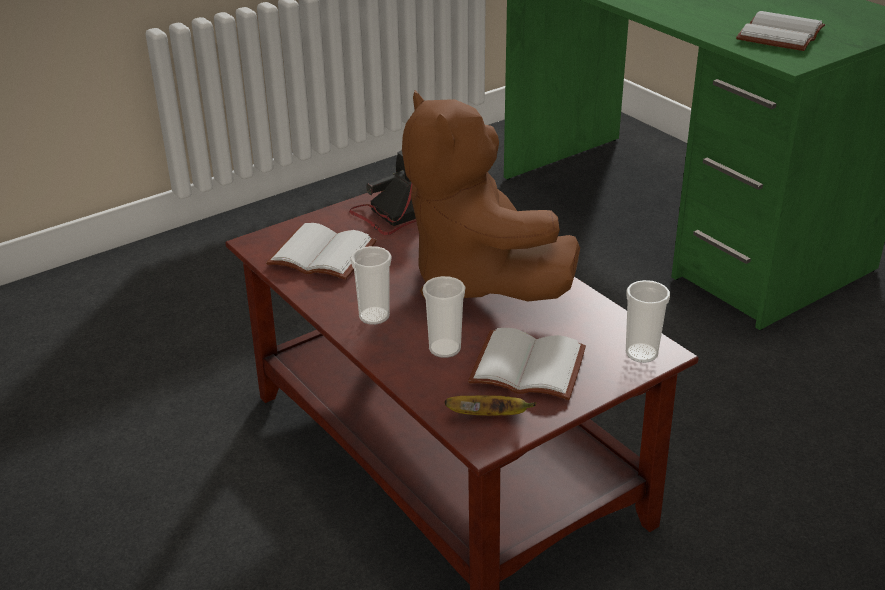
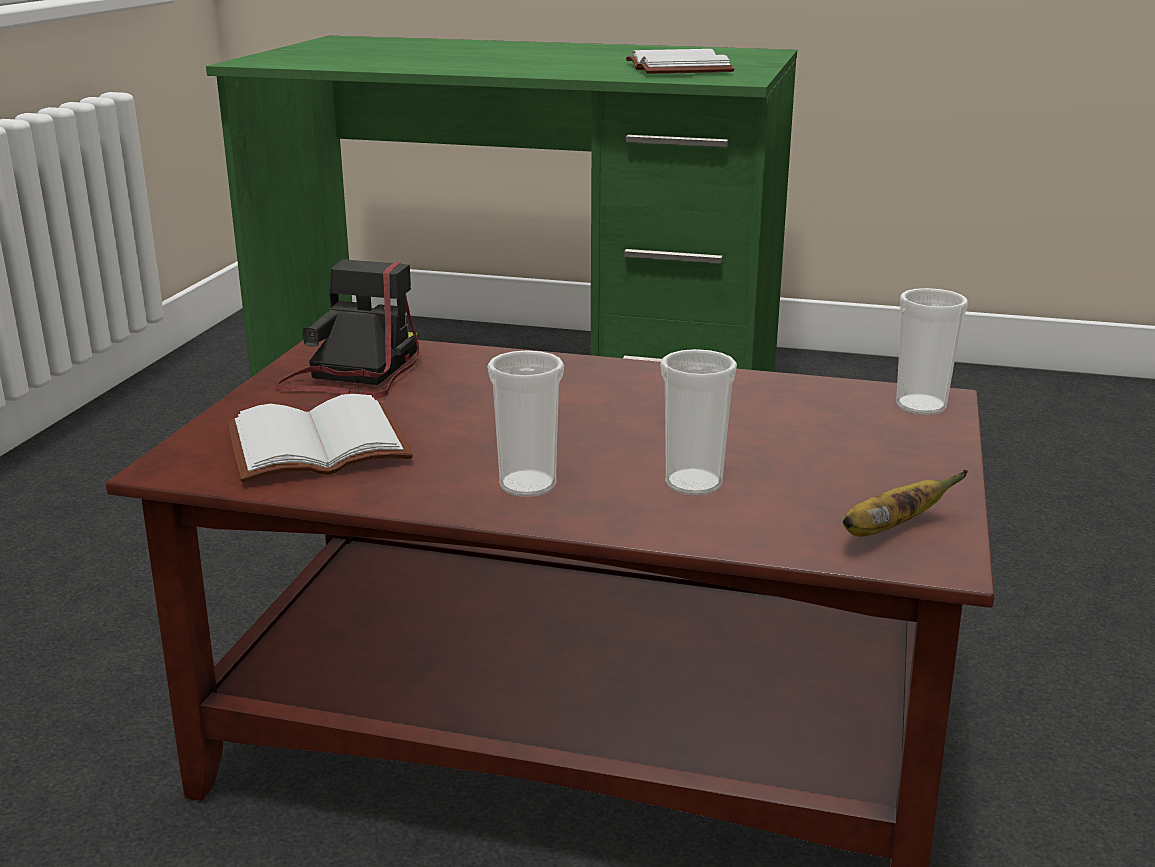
camera: 40 degrees left, 10 degrees down
brown plush toy [402,90,580,301] -> none
white book [468,328,586,400] -> none

